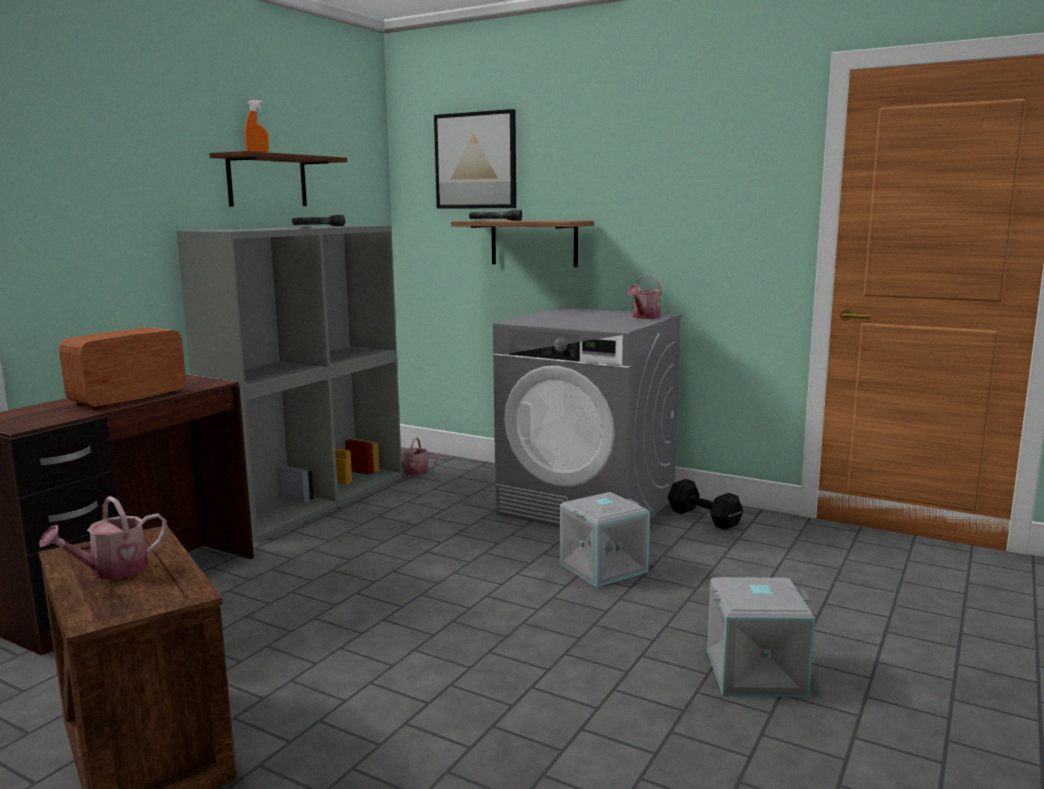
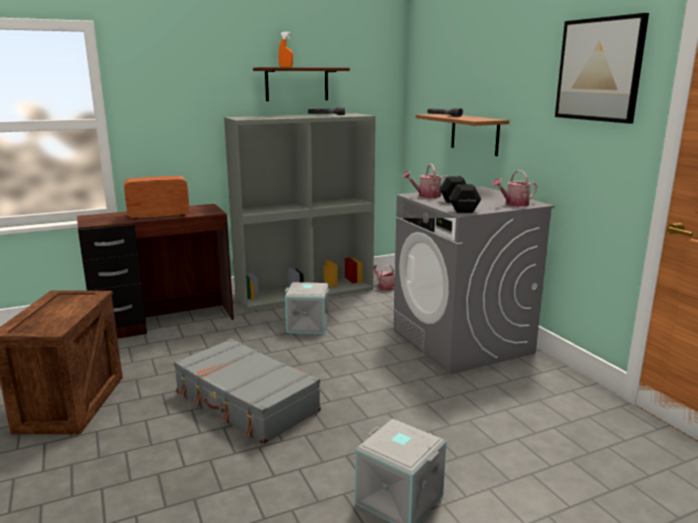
camera: 35 degrees right, 5 degrees up
watering can [39,496,167,579] -> watering can moved to [402,164,447,198]
picture [434,109,516,209] -> picture moved to [555,13,649,124]
grey storage box [560,492,650,587] -> grey storage box moved to [285,282,329,334]
black dumbbell [668,479,743,530] -> black dumbbell moved to [439,176,481,213]
none -> grey suitcase [174,338,321,444]

